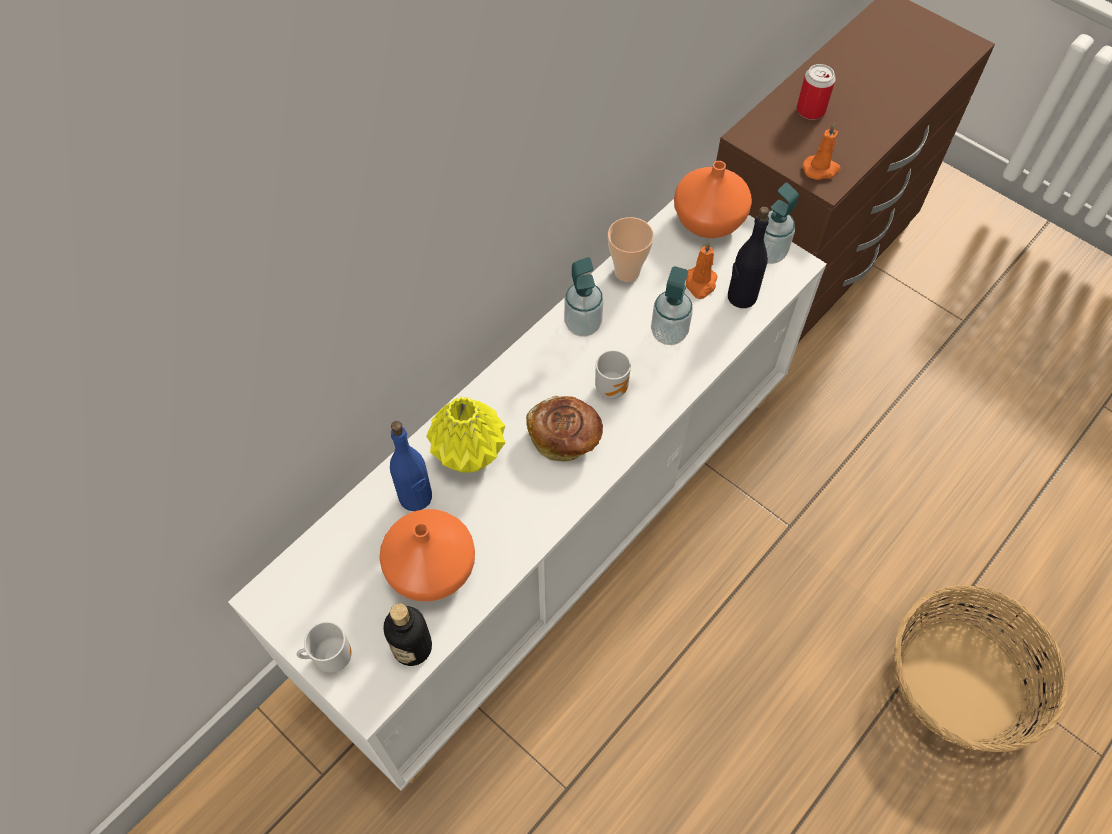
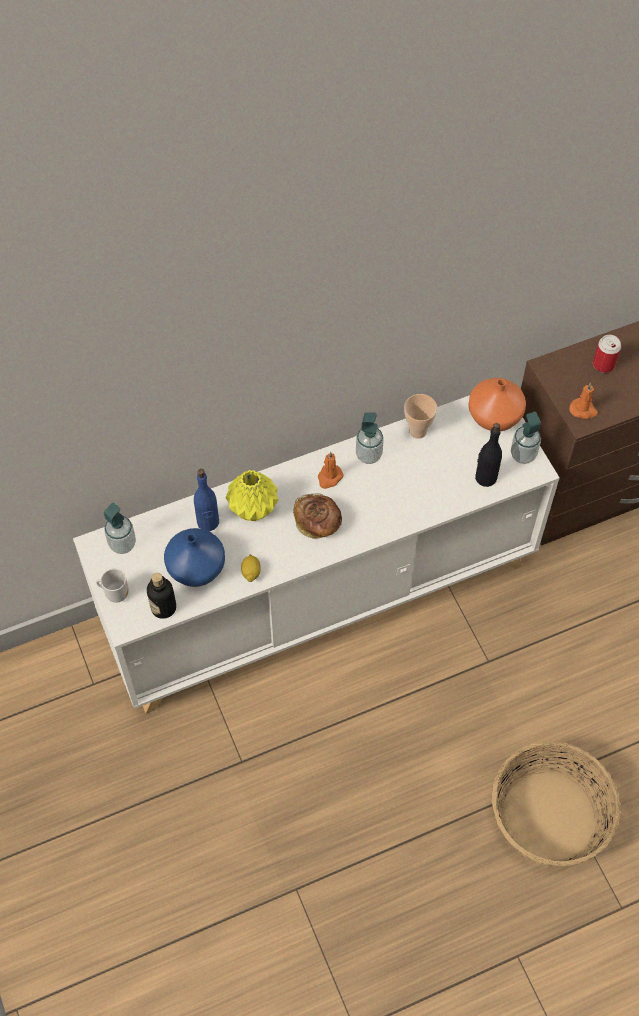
camera: 25 degrees right, 0 degrees up
orange vase [379,509,475,601] -> blue vase [164,528,225,587]
mug [595,350,631,399] -> none
soap dispenser [651,266,693,345] -> soap dispenser moved to [104,503,136,554]
orange candle [686,241,718,299] -> orange candle moved to [318,451,344,489]
none -> lemon [241,554,261,582]

